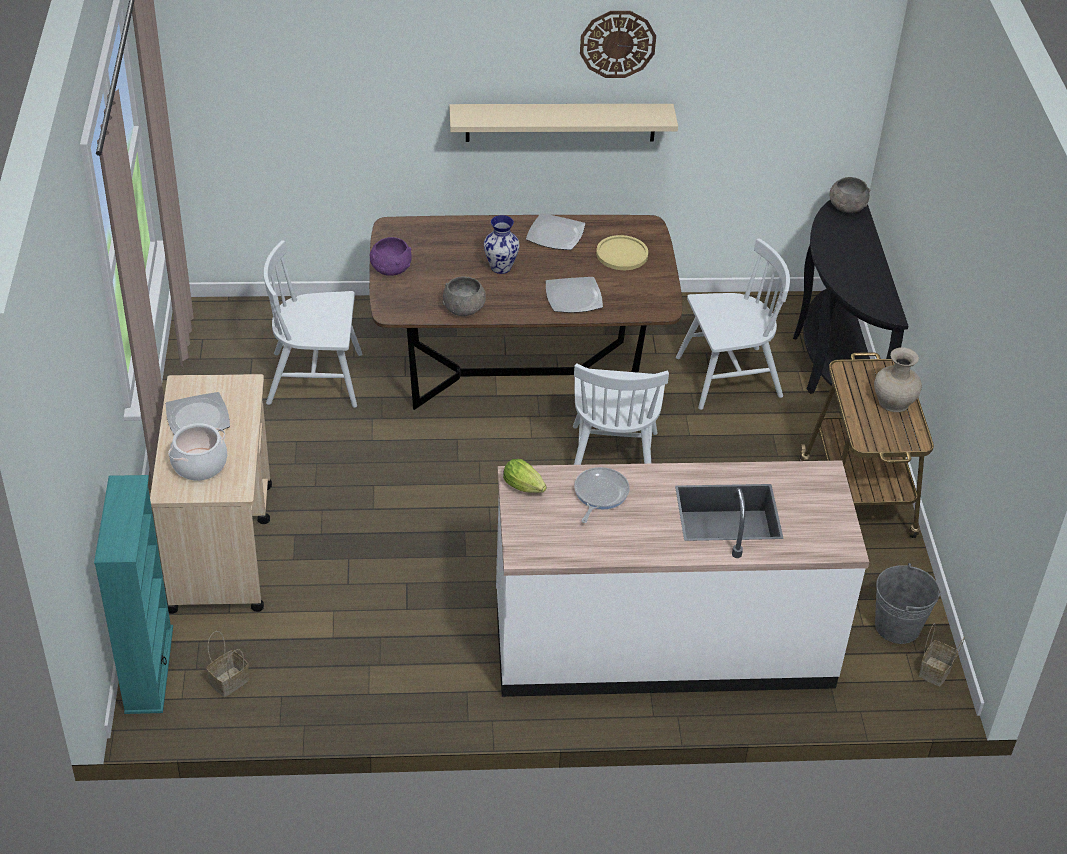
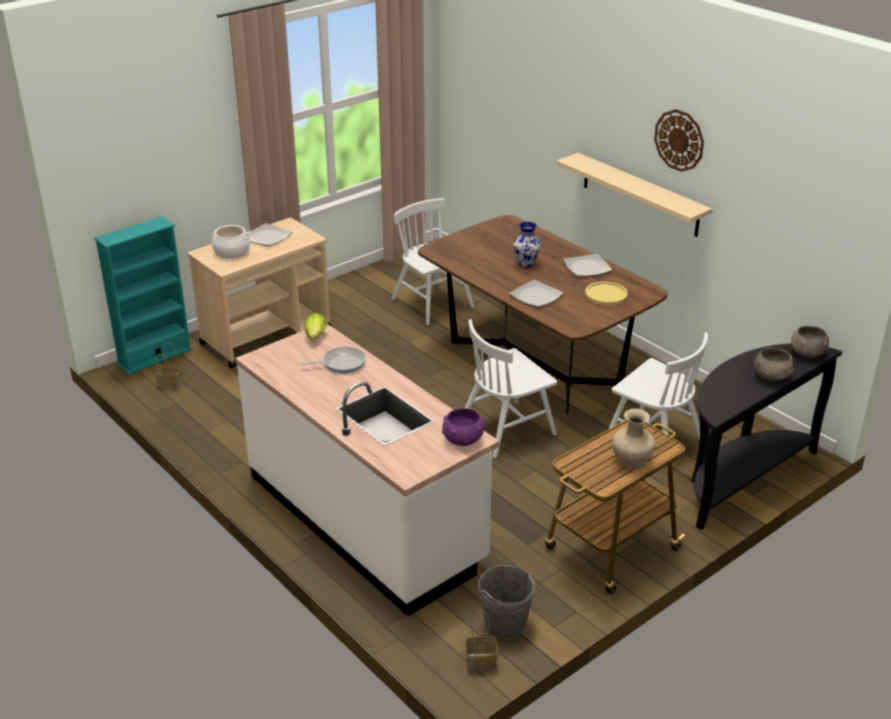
camera: 55 degrees right, 10 degrees down
purple bowl [370,237,412,276] -> purple bowl moved to [442,408,485,446]
grey bowl [442,276,486,316] -> grey bowl moved to [754,347,794,381]

